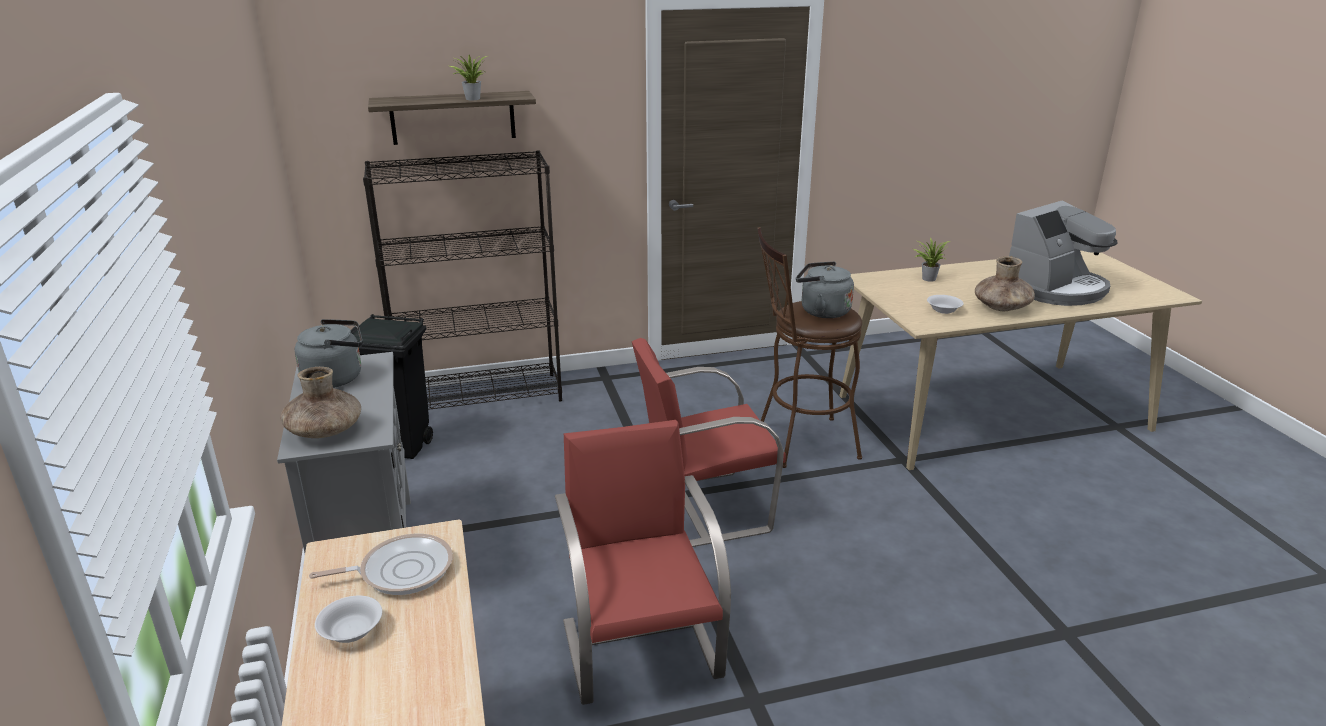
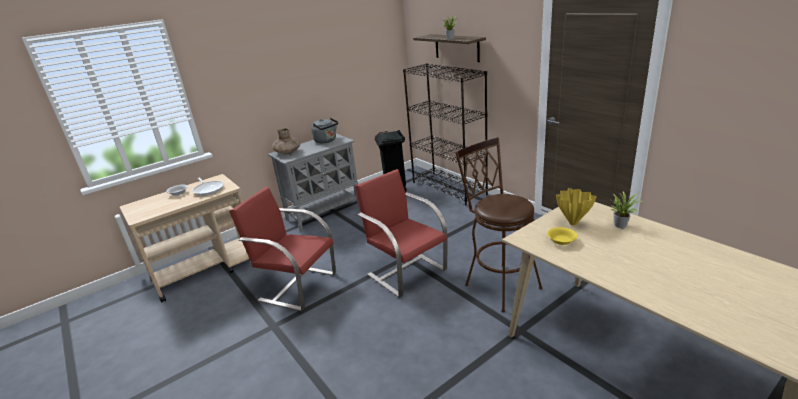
camera: 70 degrees right, 0 degrees up
red chair [555,420,731,705] -> red chair turned 120 degrees counterclockwise [229,187,336,311]
grey kettle [796,261,854,318] -> none
white bowl [927,295,964,314] -> yellow bowl [547,227,578,245]
brown vase [975,256,1035,311] -> none
coffee machine [1009,200,1118,306] -> none
none -> yellow vase [556,188,596,225]

